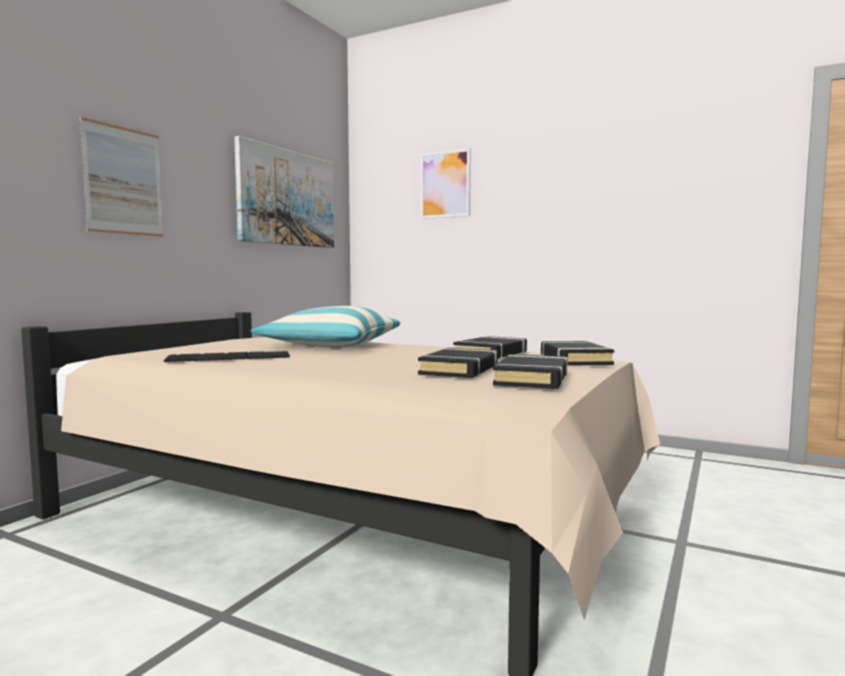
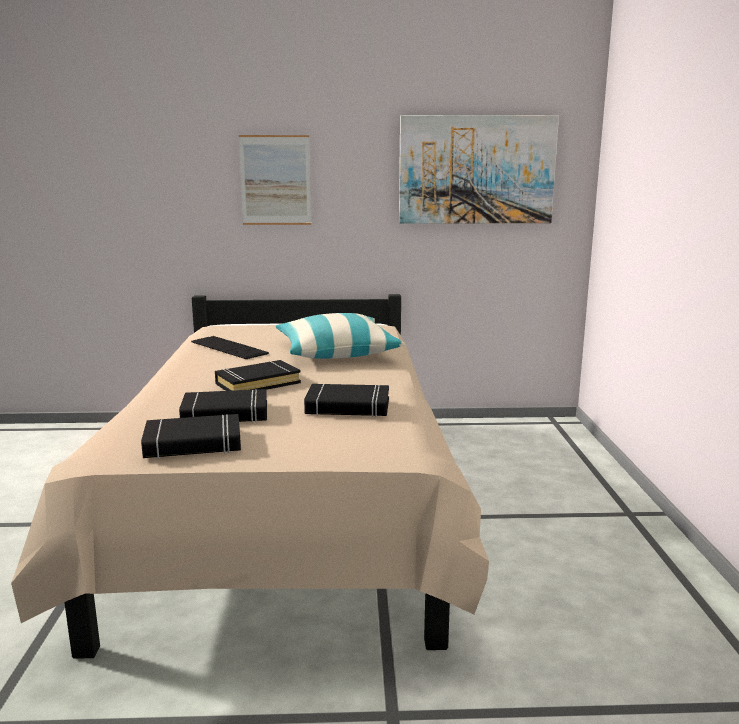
camera: 60 degrees right, 10 degrees up
picture [421,148,470,219] -> none
black book [541,341,614,366] -> black book moved to [215,360,301,391]

